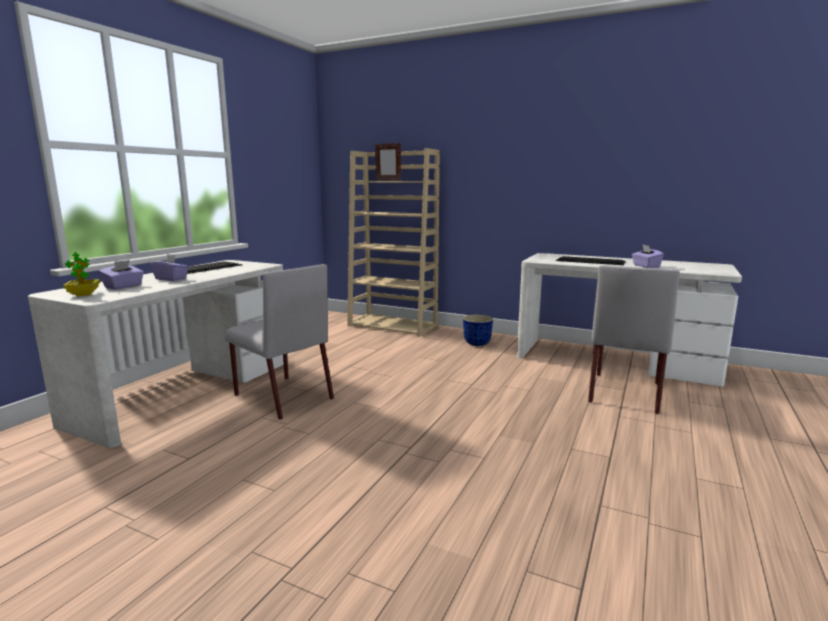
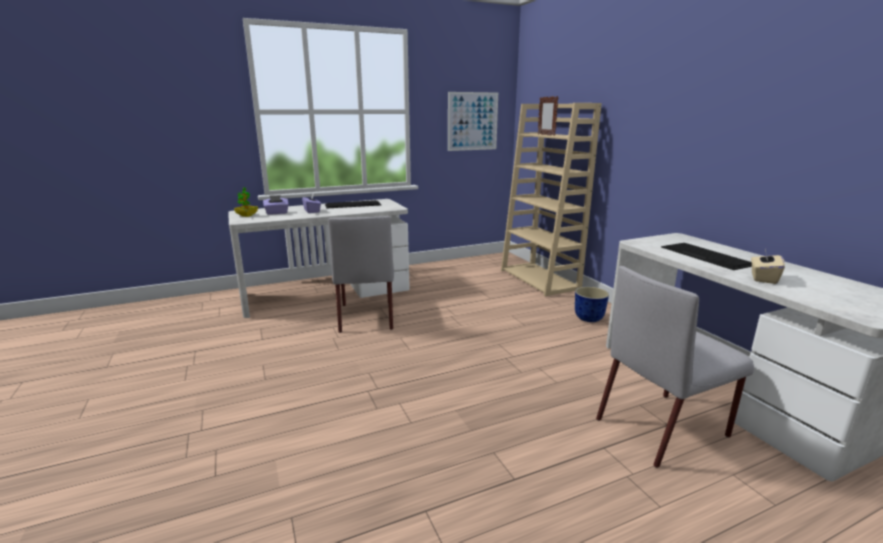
camera: 40 degrees right, 5 degrees up
purple tissue box [632,244,664,268] -> beige tissue box [751,248,785,284]
none -> picture [448,92,498,151]

